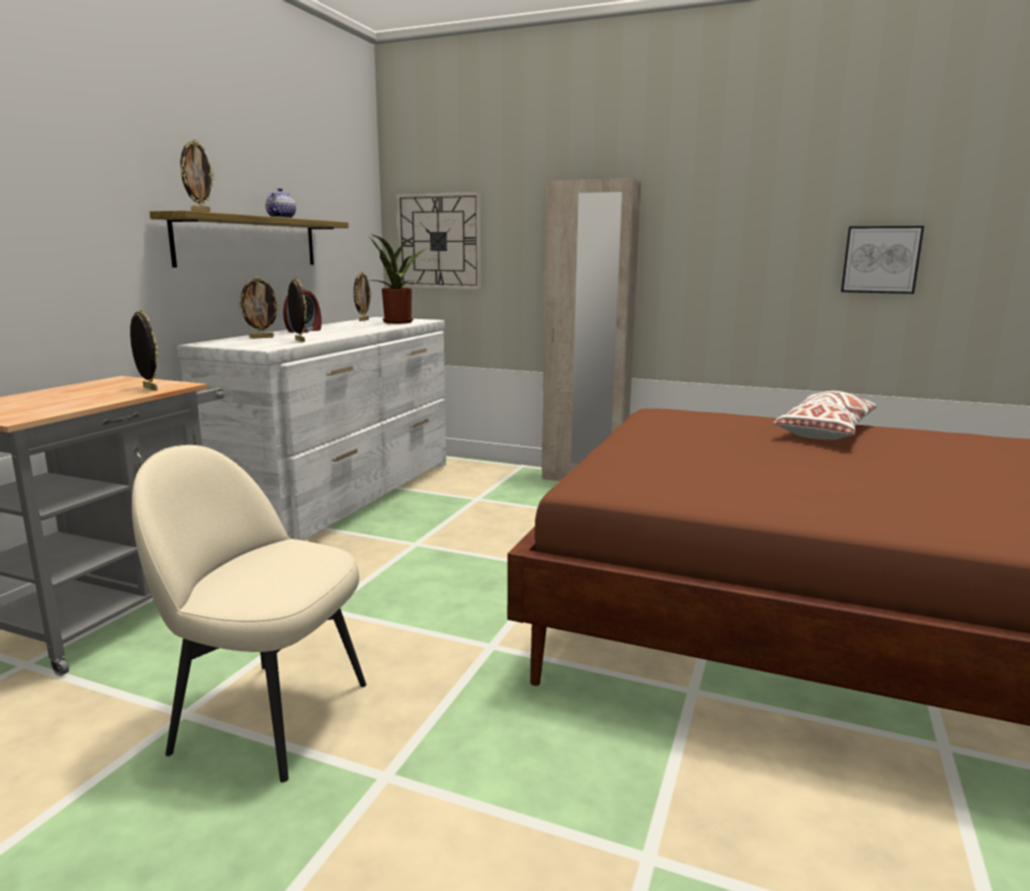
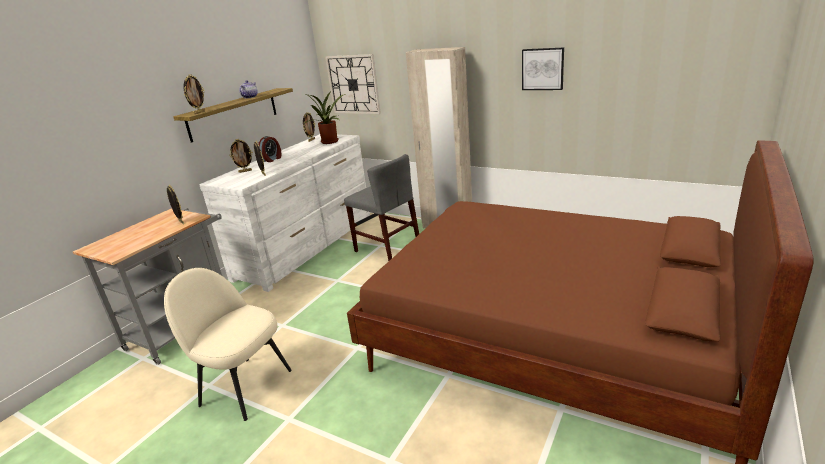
camera: 10 degrees right, 10 degrees up
white pillow [773,391,876,440] -> none
picture [841,226,924,294] -> picture moved to [522,47,564,90]
none -> grey chair [344,154,419,261]

